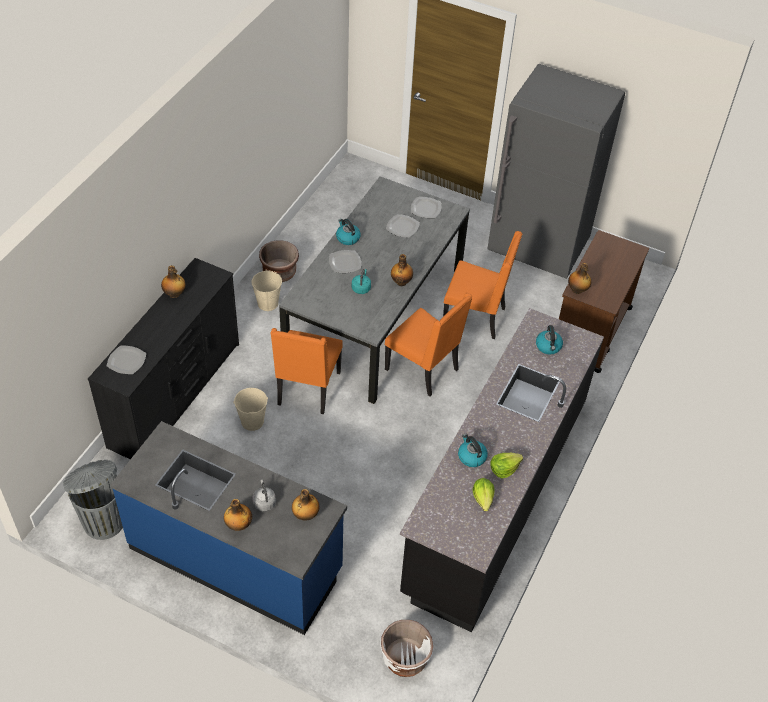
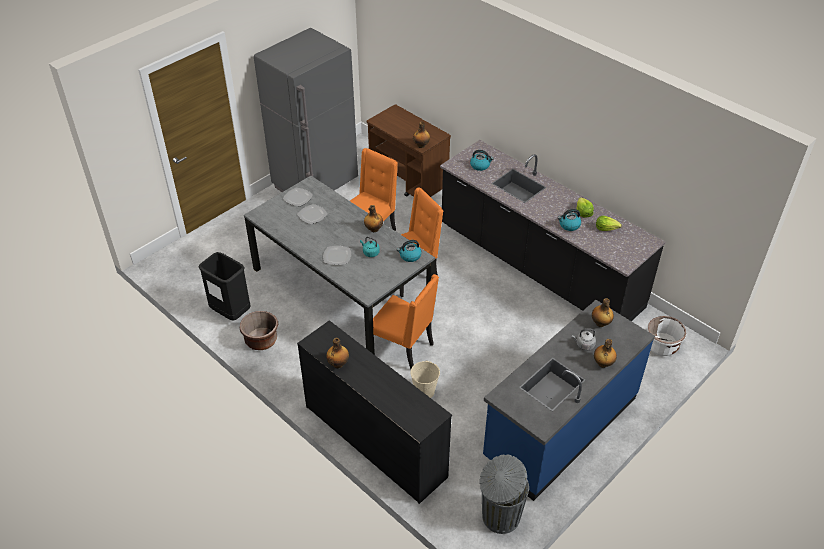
camera: 70 degrees left, 5 degrees down
plate [107,345,146,374] -> none
beige bucket [251,269,282,311] -> none
kettle [336,219,361,245] -> kettle moved to [397,240,422,262]
none -> black trash can [199,252,251,321]

